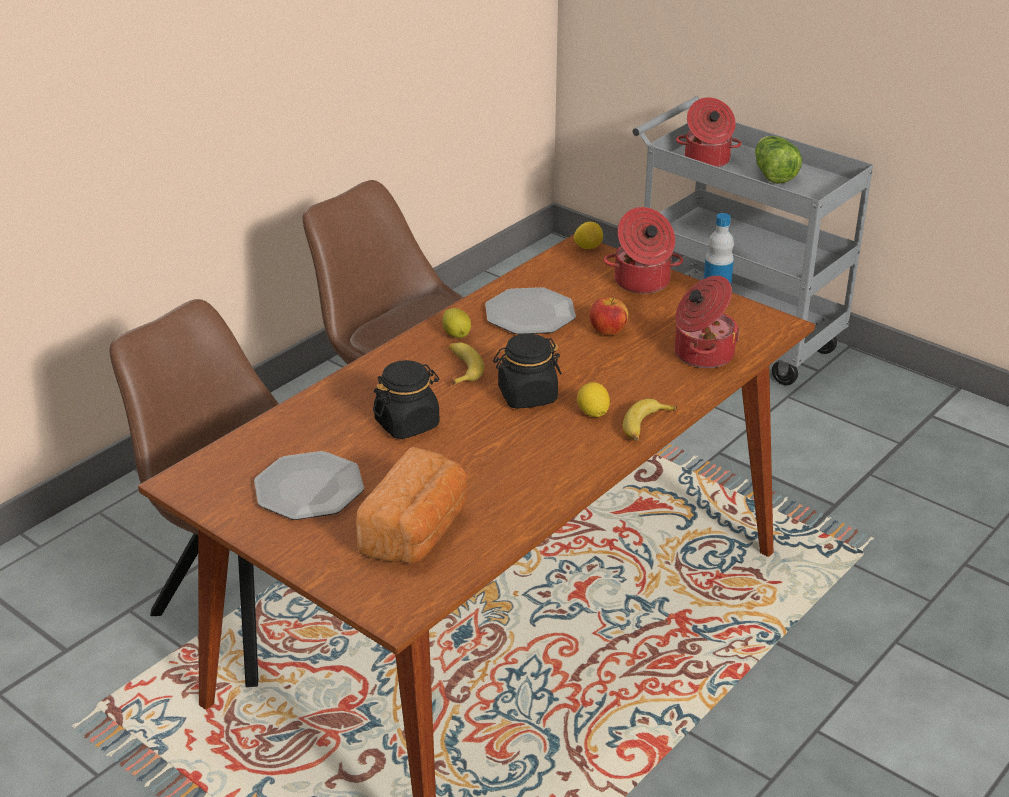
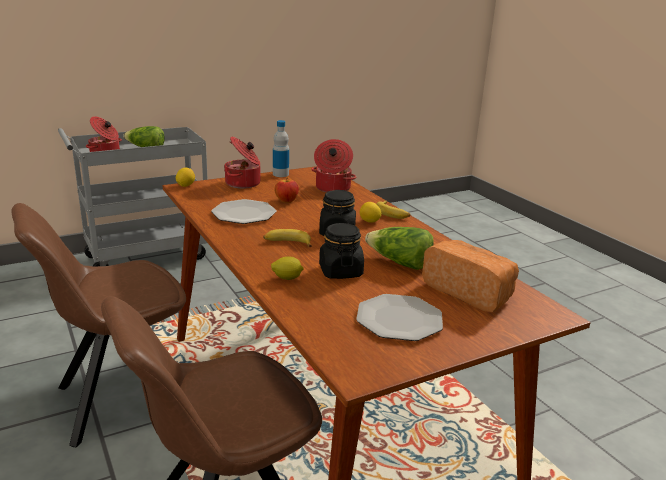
camera: 70 degrees left, 10 degrees down
lemon [442,308,471,338] -> lemon moved to [271,256,304,280]
none -> lettuce [365,227,434,270]

